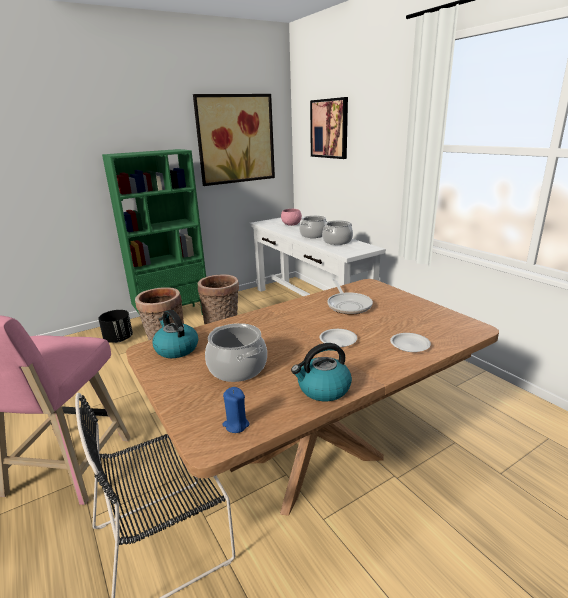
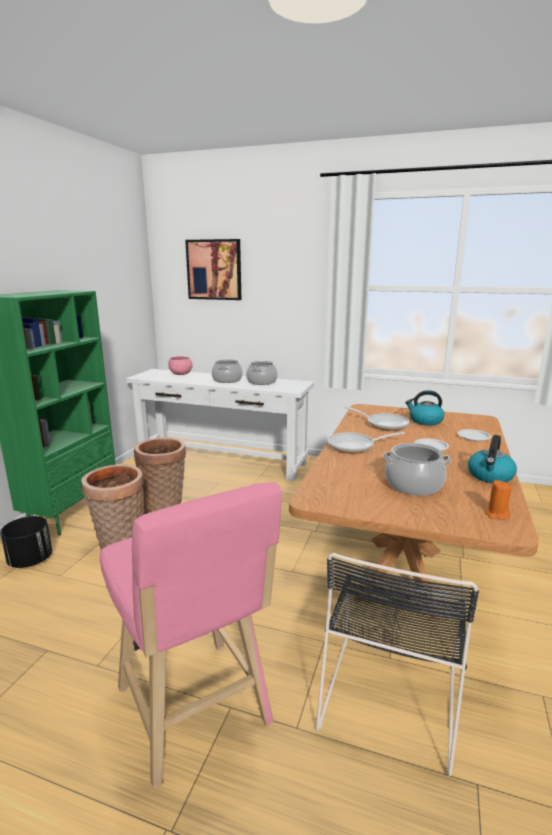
camera: 40 degrees left, 5 degrees down
kettle [153,310,198,358] -> kettle moved to [405,390,444,425]
picture [193,94,275,186] -> none
blue candle [223,387,250,433] -> orange candle [485,480,512,520]
none -> frying pan [327,432,405,453]

